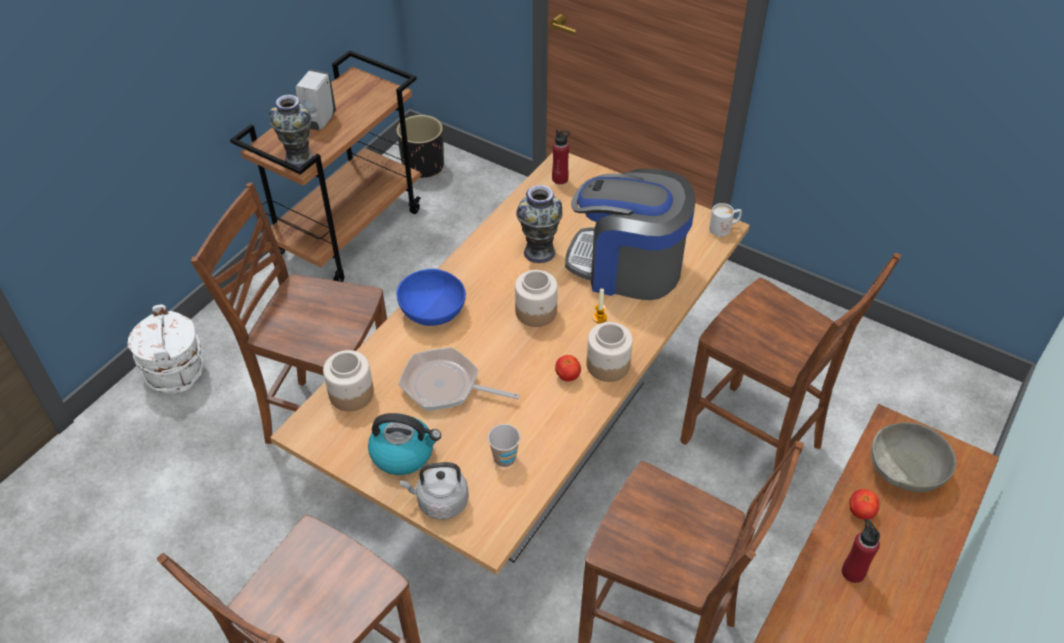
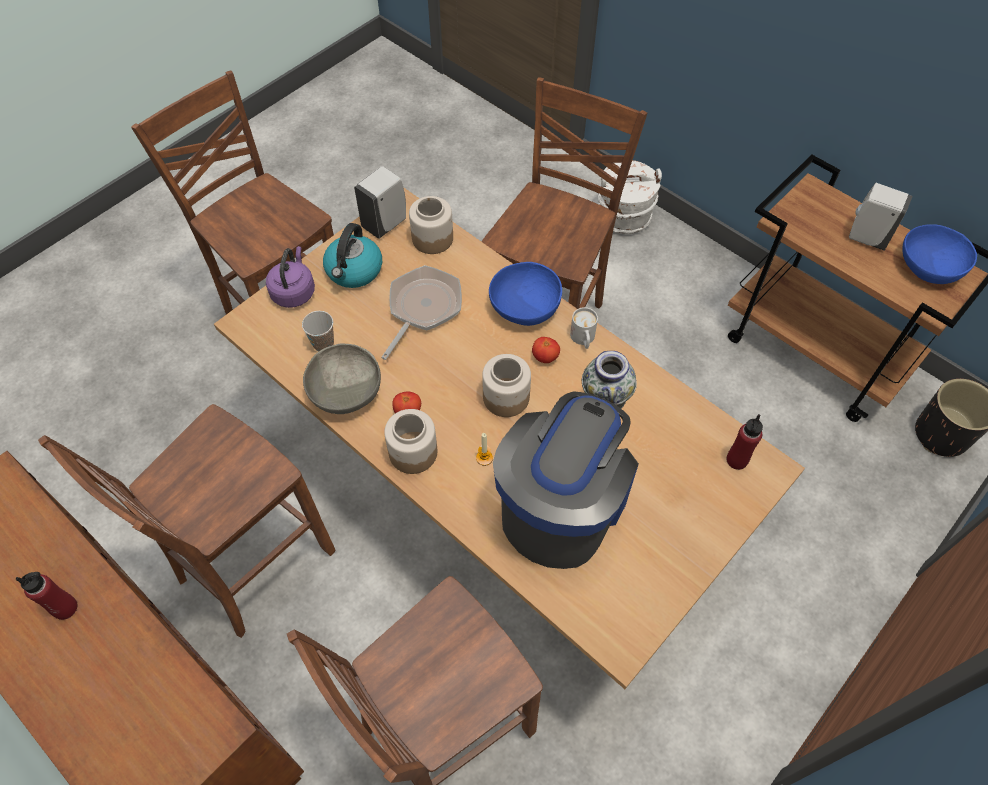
camera: 100 degrees right, 10 degrees up
vase [269,95,313,167] -> none
grey kettle [400,462,469,520] -> purple kettle [266,246,315,308]
white mug [709,203,742,236] -> white mug moved to [570,307,598,349]
tomato [849,489,879,520] -> tomato moved to [532,337,560,363]
grey bowl [871,422,956,493] -> grey bowl moved to [303,343,381,414]
none -> white soap dispenser [354,166,406,239]
none -> blue bowl [902,224,977,284]

